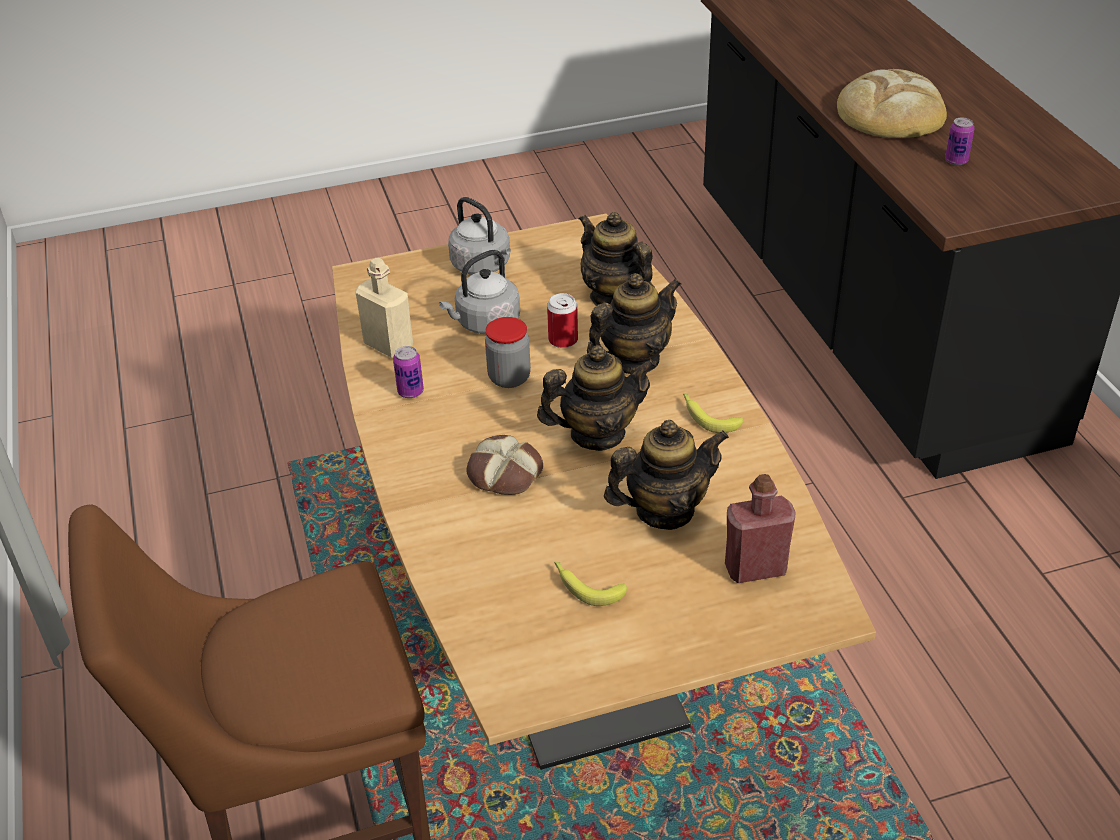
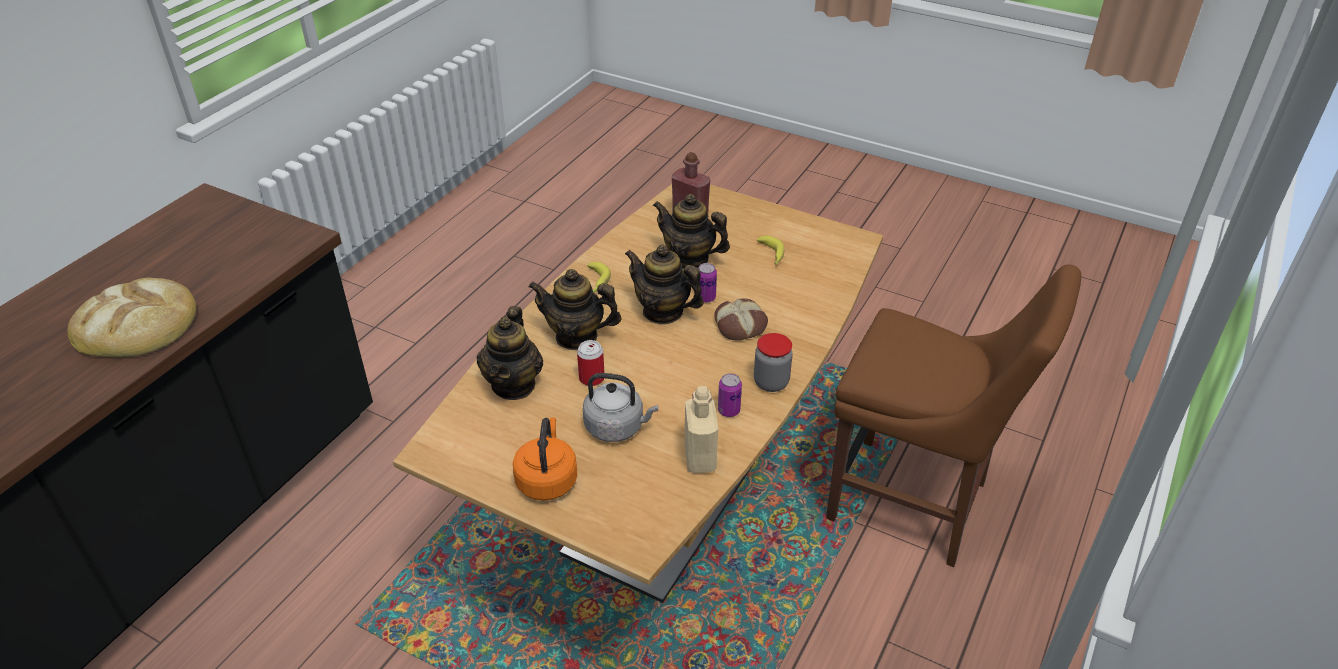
camera: 135 degrees left, 0 degrees up
grey kettle [448,197,511,275] -> orange kettle [513,417,577,501]
jar [485,317,531,388] -> jar moved to [754,333,793,392]
can [945,118,975,165] -> can moved to [698,263,717,303]

